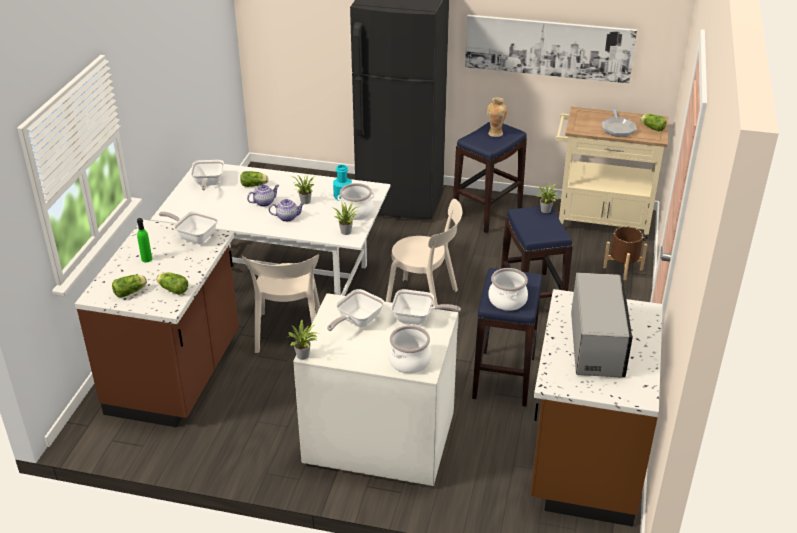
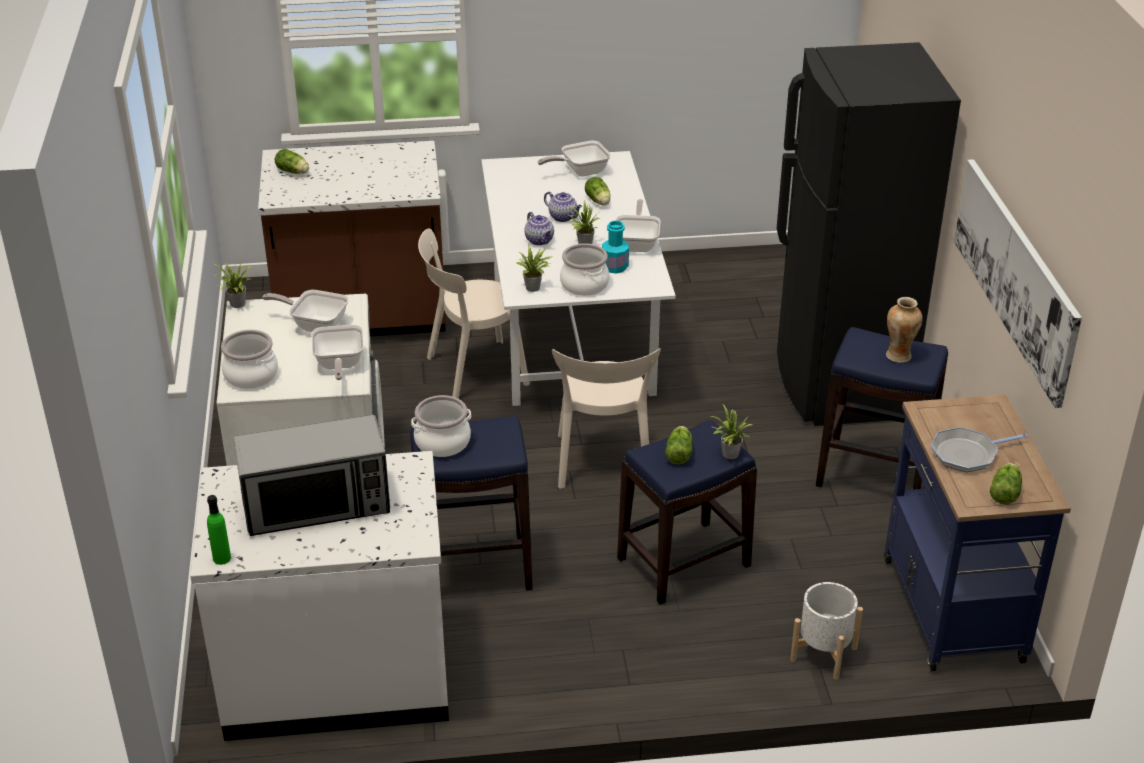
camera: 70 degrees right, 0 degrees up
green bottle [137,218,152,262] -> green bottle moved to [207,495,231,565]
lettuce [156,273,188,295] -> lettuce moved to [665,426,693,464]
frying pan [159,211,218,244] -> frying pan moved to [615,199,661,252]
brown counter [530,289,663,527] -> white counter [190,451,449,741]
beige cart [555,107,669,241] -> blue cart [884,394,1071,671]
brown planter [603,226,647,280] -> white planter [790,582,863,680]

